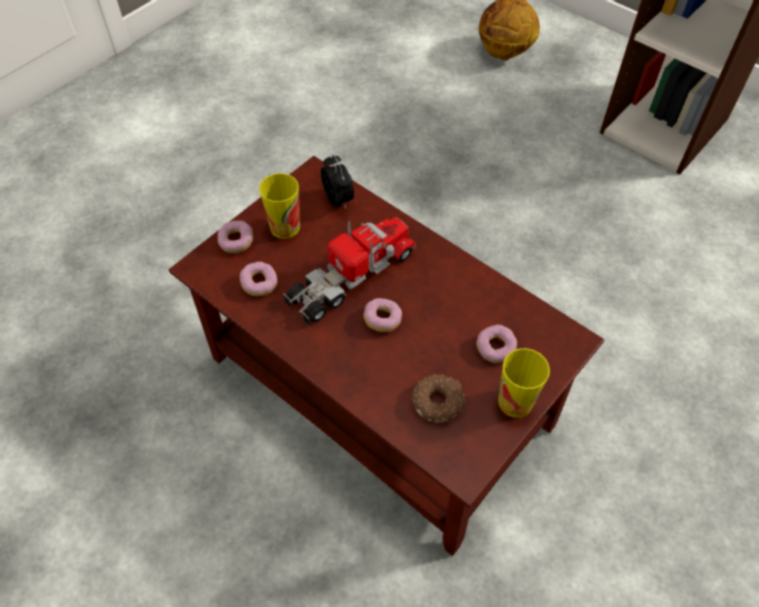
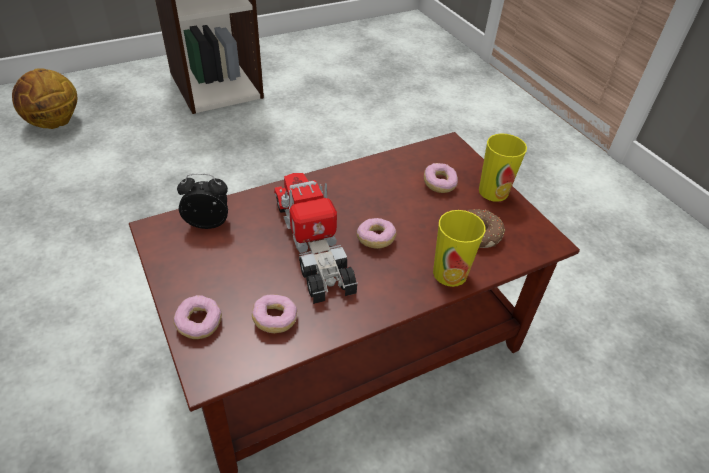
camera: 70 degrees left, 10 degrees down
cup [259,173,300,239] -> cup moved to [433,210,485,287]

